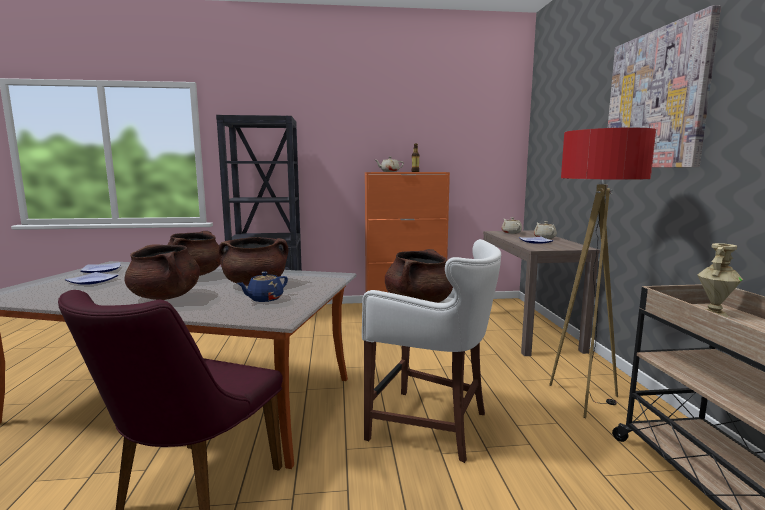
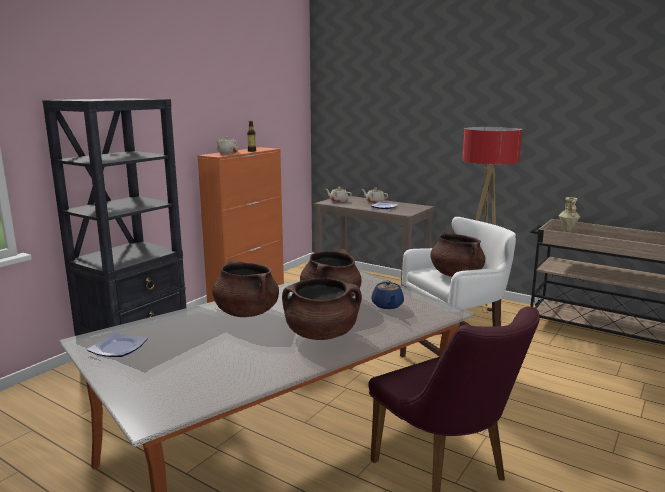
camera: 50 degrees left, 5 degrees up
plate [65,272,118,285] -> none
picture [608,5,721,168] -> none

